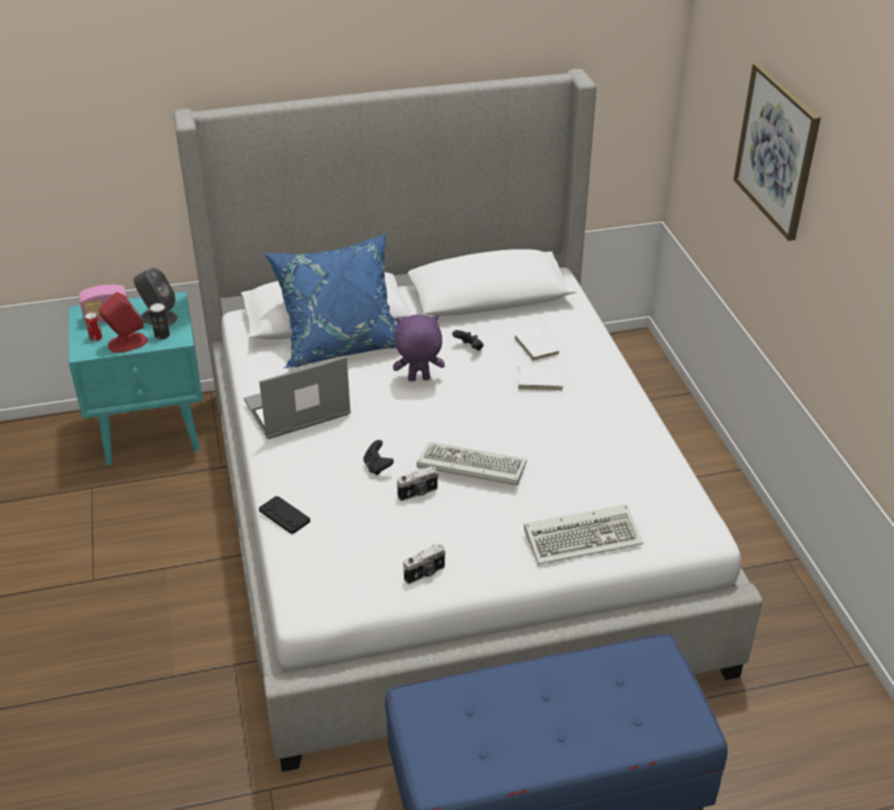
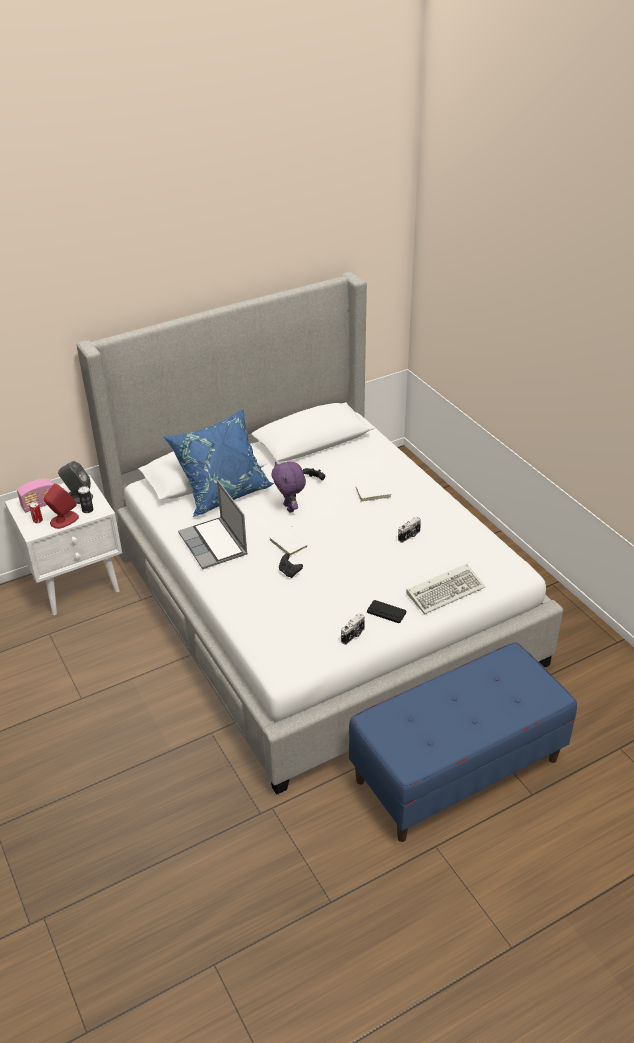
camera: 15 degrees left, 0 degrees up
turquoise nightstand [69,291,203,465] -> white nightstand [5,475,122,615]
laptop [244,356,351,439] -> laptop turned 75 degrees counterclockwise [178,480,248,569]
black game controller [259,496,310,534] -> black game controller moved to [367,600,406,623]
purple plush toy [393,315,445,381] -> purple plush toy turned 90 degrees counterclockwise [271,462,306,512]
camera [396,466,438,501] -> camera moved to [398,517,421,543]
keyboard [417,442,527,486] -> none
white book [515,326,560,361] -> white book moved to [270,526,307,556]
picture [733,63,821,241] -> none

